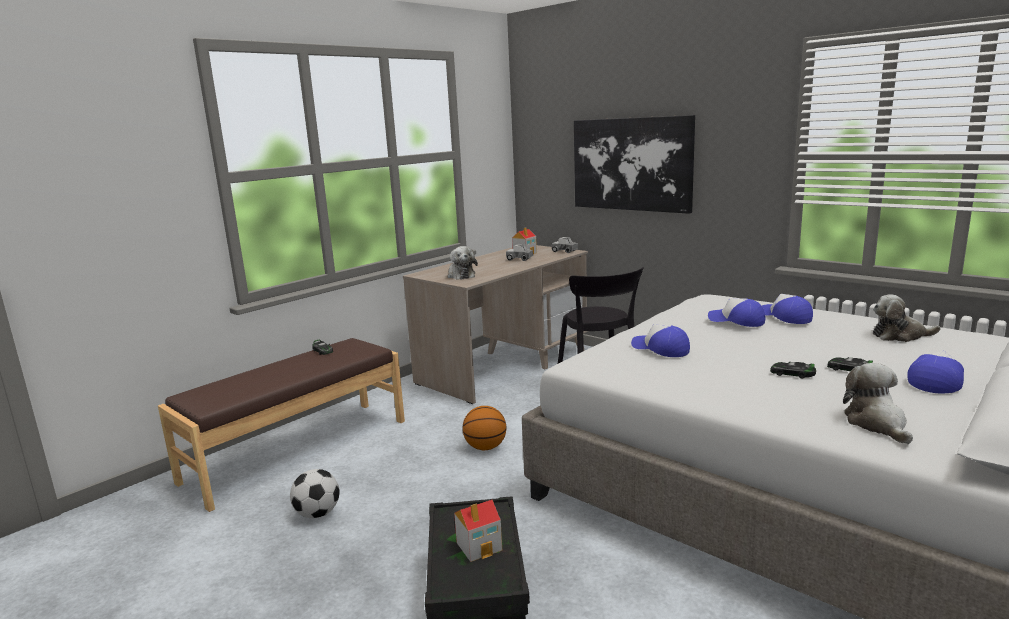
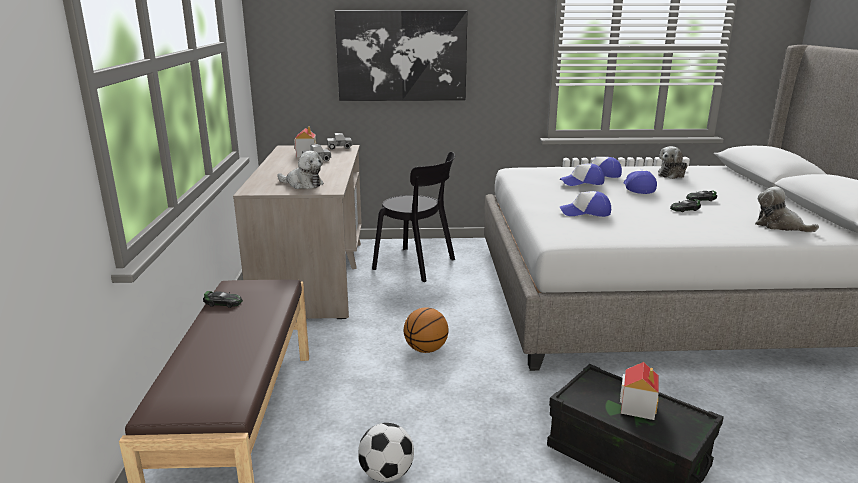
camera: 45 degrees left, 5 degrees up
cap [907,351,964,393] -> cap moved to [623,168,657,194]

